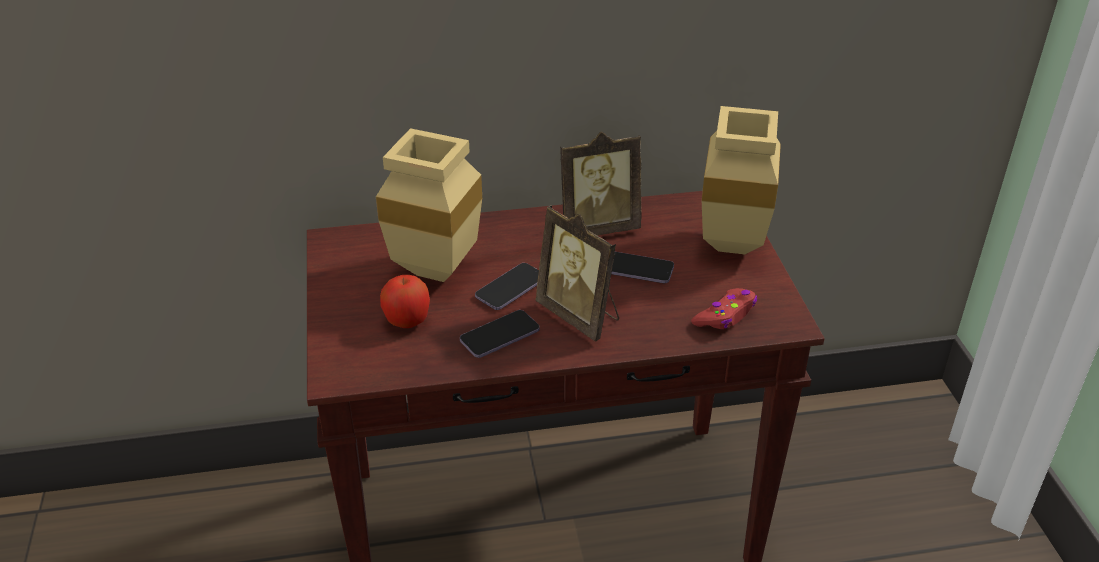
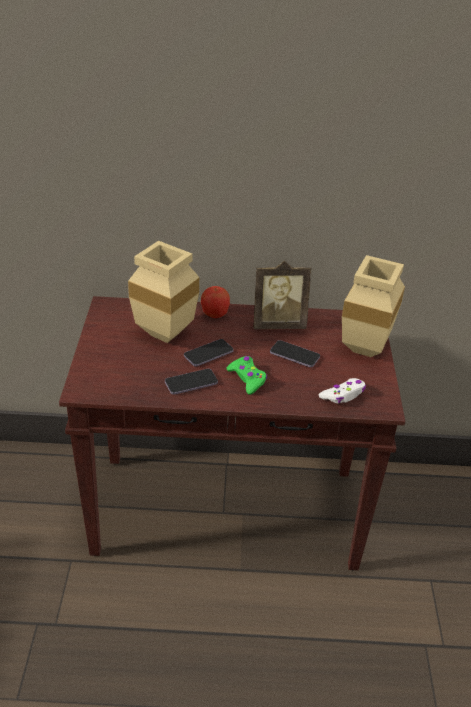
camera: 10 degrees right, 0 degrees up
apple [380,275,430,328] -> apple moved to [201,286,230,318]
picture frame [535,205,619,341] -> green game controller [226,356,267,395]
red game controller [691,288,757,329] -> white game controller [319,378,366,403]

